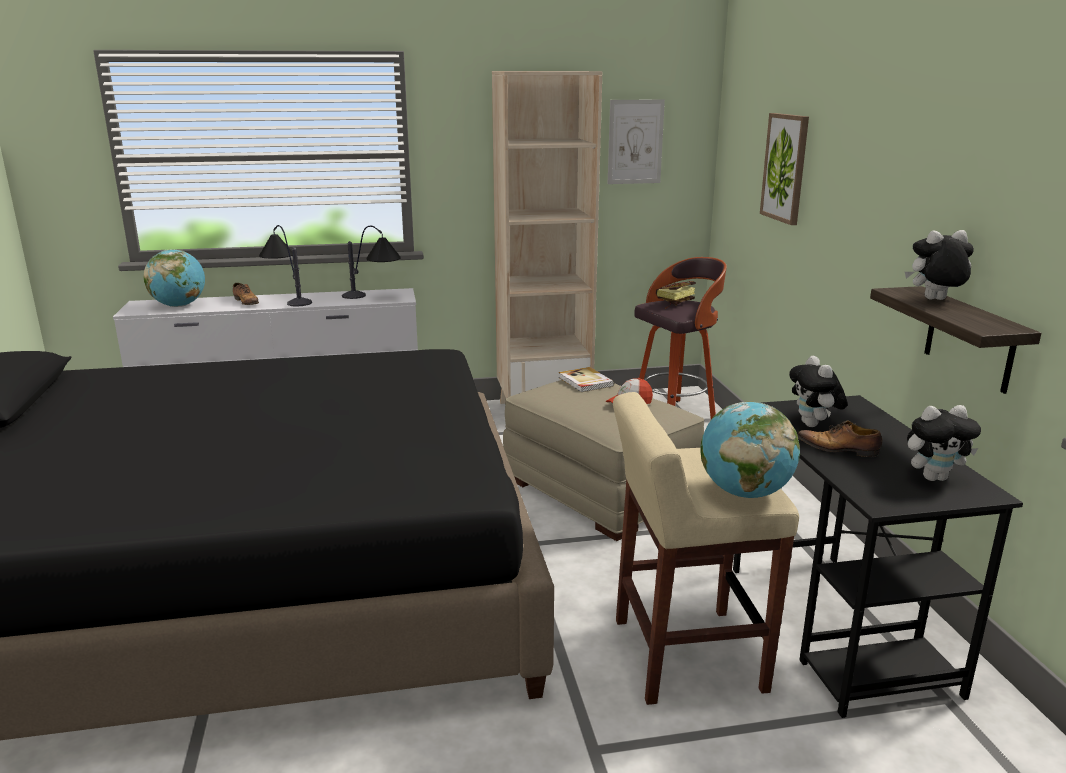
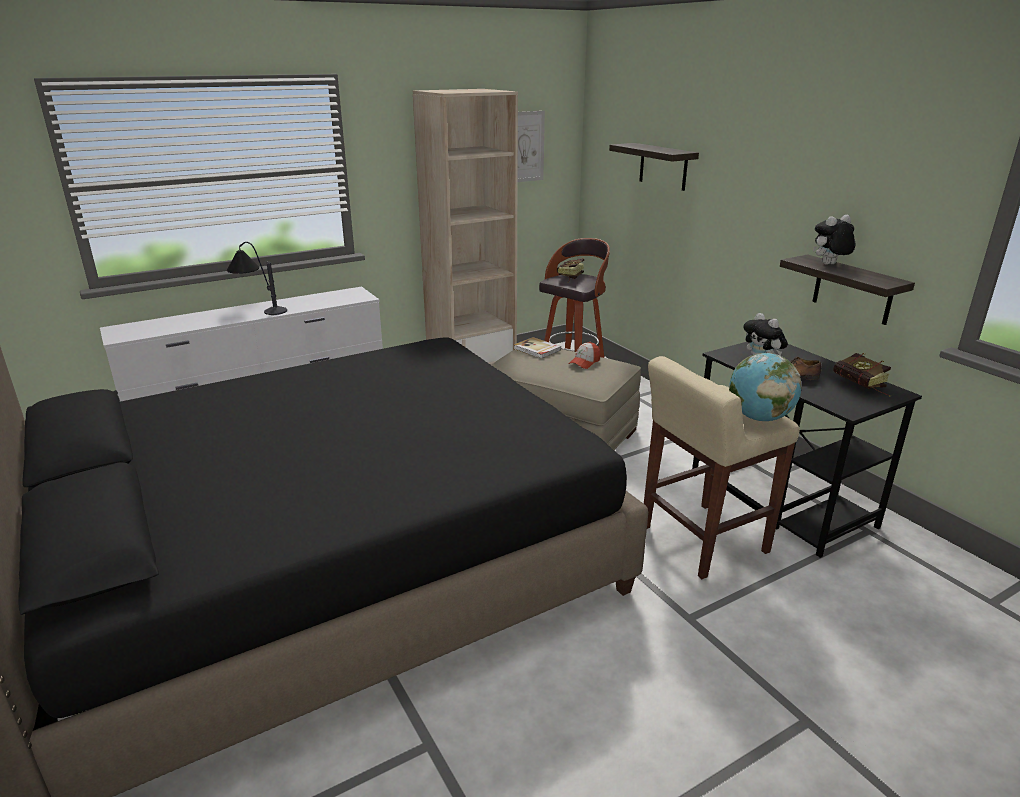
camera: 20 degrees left, 5 degrees up
globe [144,249,205,307] -> none
shoe [233,283,259,305] -> none
table lamp [342,226,401,299] -> none
picture [760,113,809,225] -> shelf [609,143,699,191]
plush toy [907,405,981,481] -> book [833,353,891,396]

